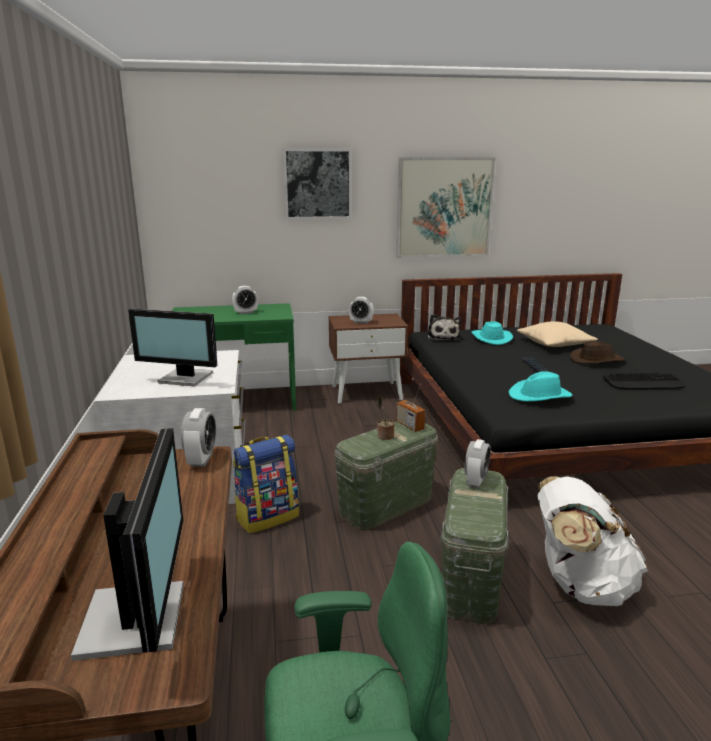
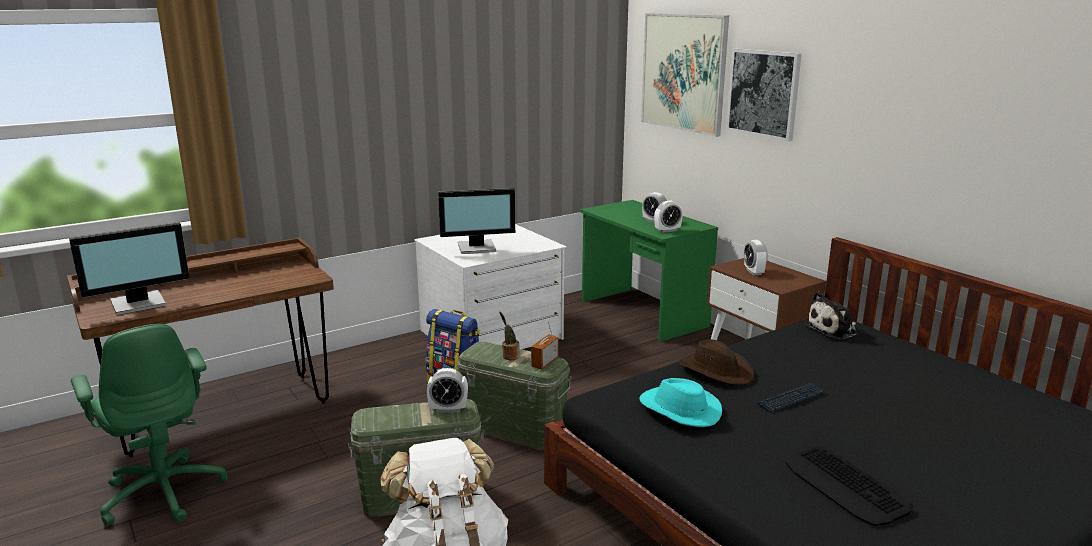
camera: 65 degrees right, 0 degrees up
monitor [128,309,217,387] -> monitor turned 90 degrees counterclockwise [438,188,515,254]
alarm clock [181,408,216,467] -> alarm clock moved to [654,201,683,233]
picture [396,158,496,258] -> picture moved to [641,13,729,137]
turquoise hat [471,321,513,345] -> none
beige pillow [517,321,598,347] -> none
brown hat [570,341,625,364] -> brown hat moved to [679,340,754,385]

